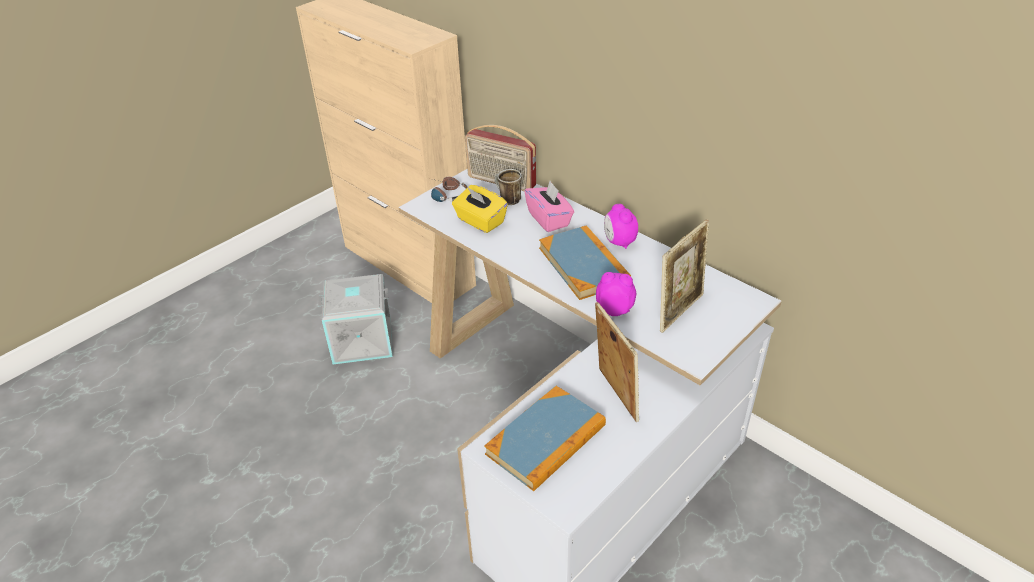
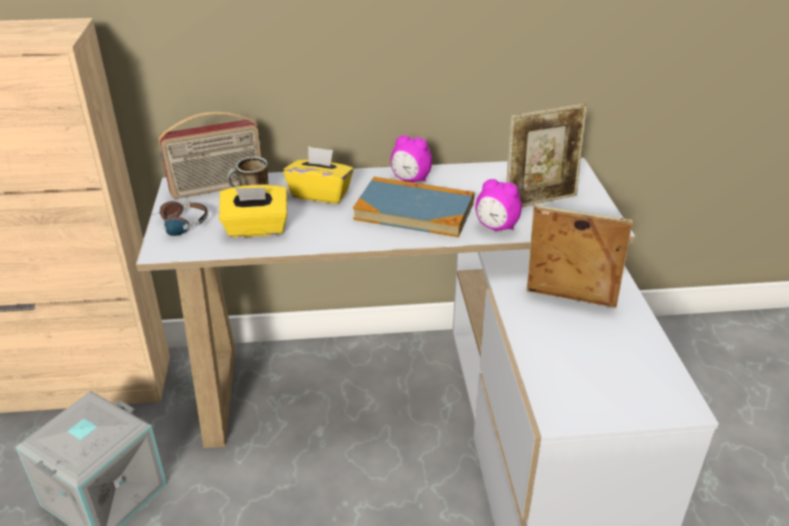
camera: 50 degrees left, 5 degrees down
book [484,386,606,491] -> none
pink tissue box [524,181,574,232] -> yellow tissue box [283,146,354,204]
alarm clock [596,272,636,316] -> alarm clock turned 120 degrees counterclockwise [475,179,522,231]
picture frame [660,219,709,333] -> picture frame turned 75 degrees clockwise [506,104,587,207]

